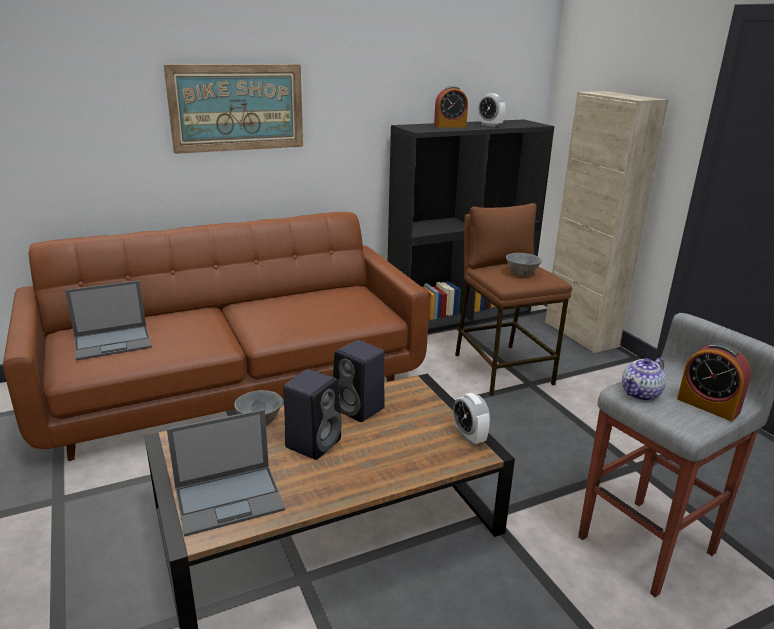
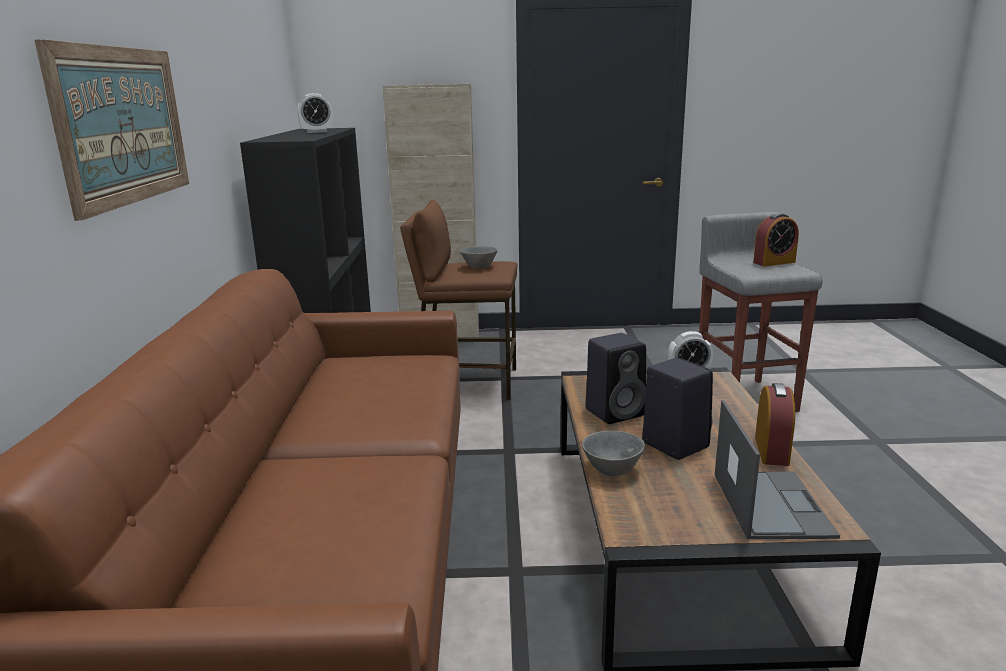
camera: 65 degrees left, 5 degrees down
laptop [65,280,152,361] -> none
alarm clock [434,86,468,128] -> alarm clock moved to [755,383,795,466]
teapot [622,358,666,401] -> none

